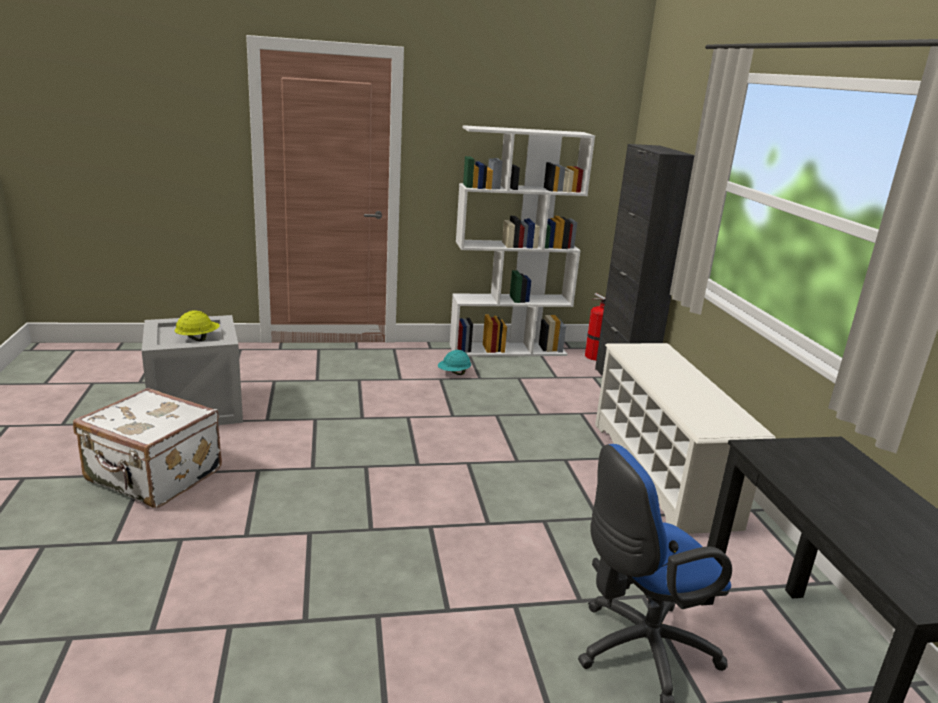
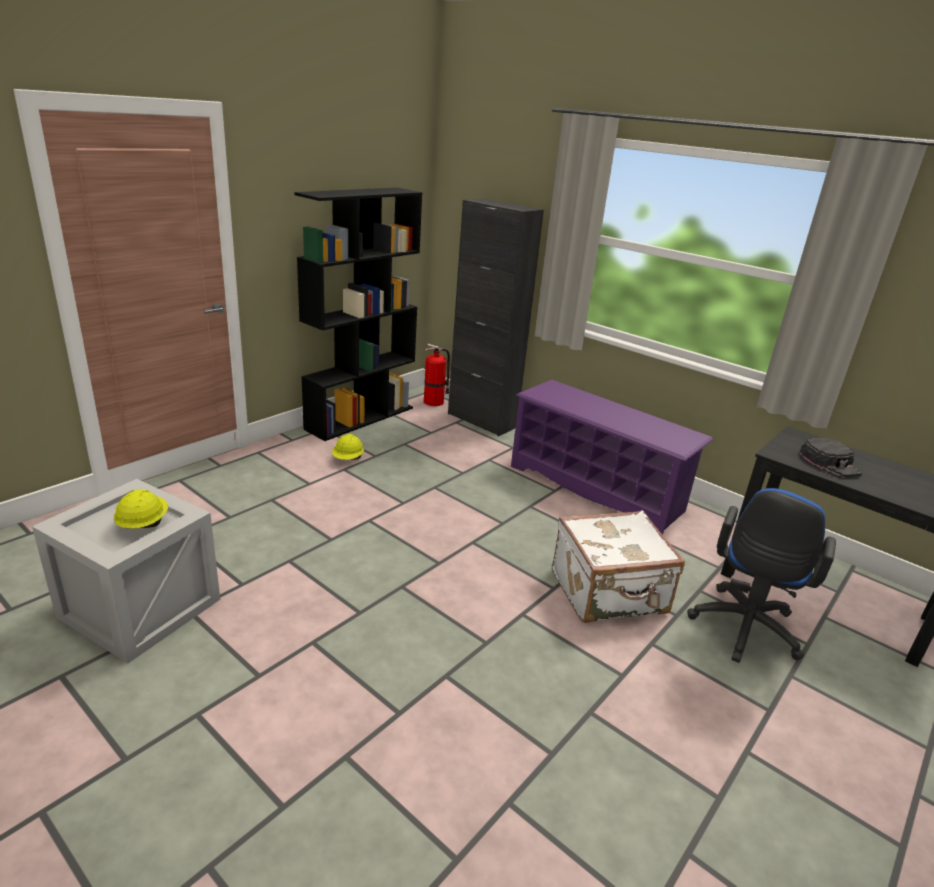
camera: 40 degrees left, 5 degrees up
white suitcase [73,388,222,508] -> white suitcase moved to [552,510,685,623]
turquoise hard hat [438,350,471,375] -> yellow hard hat [332,434,364,460]
white bookcase [450,125,595,357] -> black bookcase [294,188,422,441]
white shoe rack [595,343,776,534] -> purple shoe rack [511,380,713,535]
none -> black cap [799,438,862,478]

